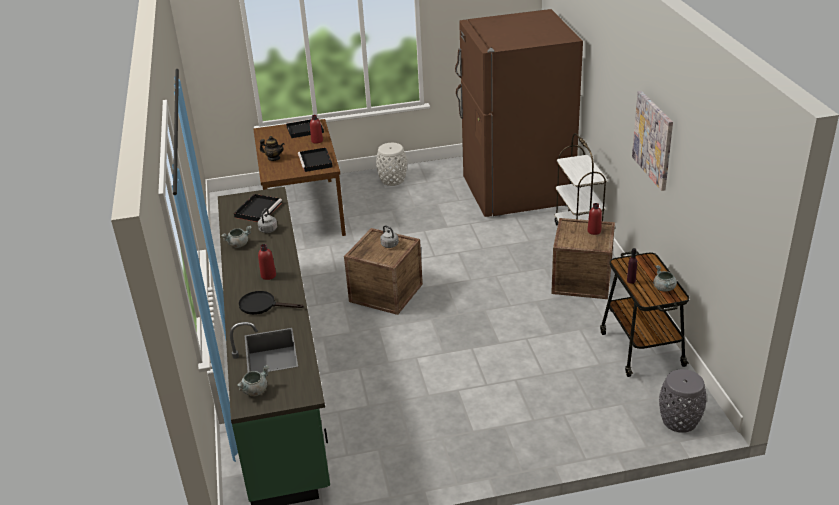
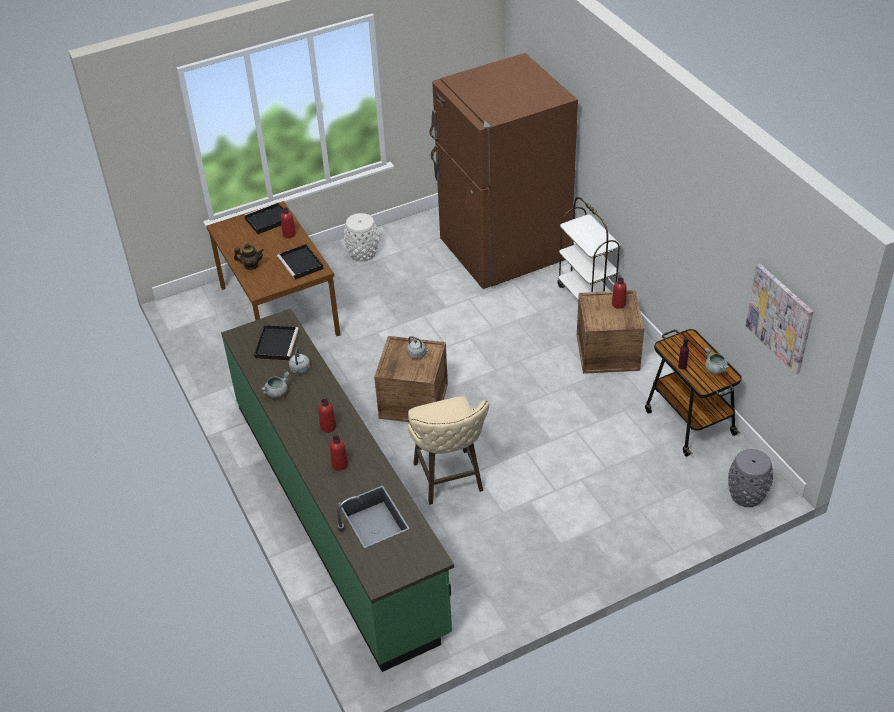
camera: 15 degrees left, 10 degrees up
grey cooking pot [237,365,269,396] -> none
black frying pan [239,291,304,315] -> red bottle [330,436,348,470]
picture [632,91,673,191] -> picture moved to [746,264,814,374]
none -> beige stool [408,397,489,505]

